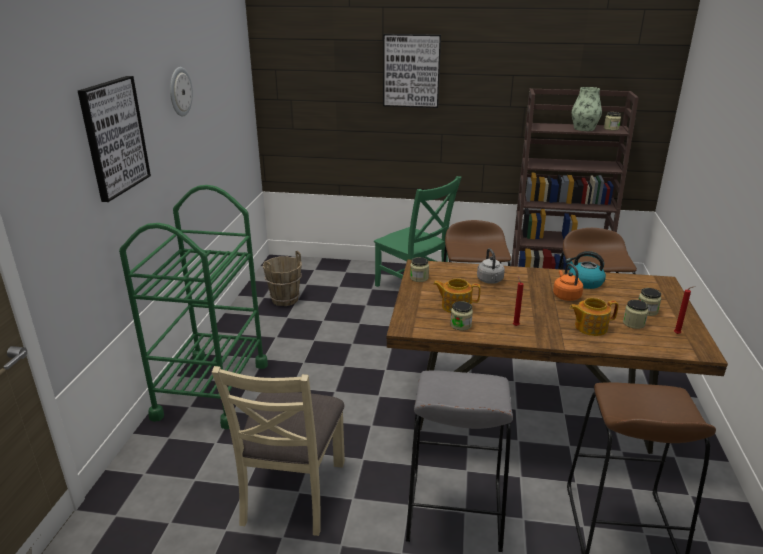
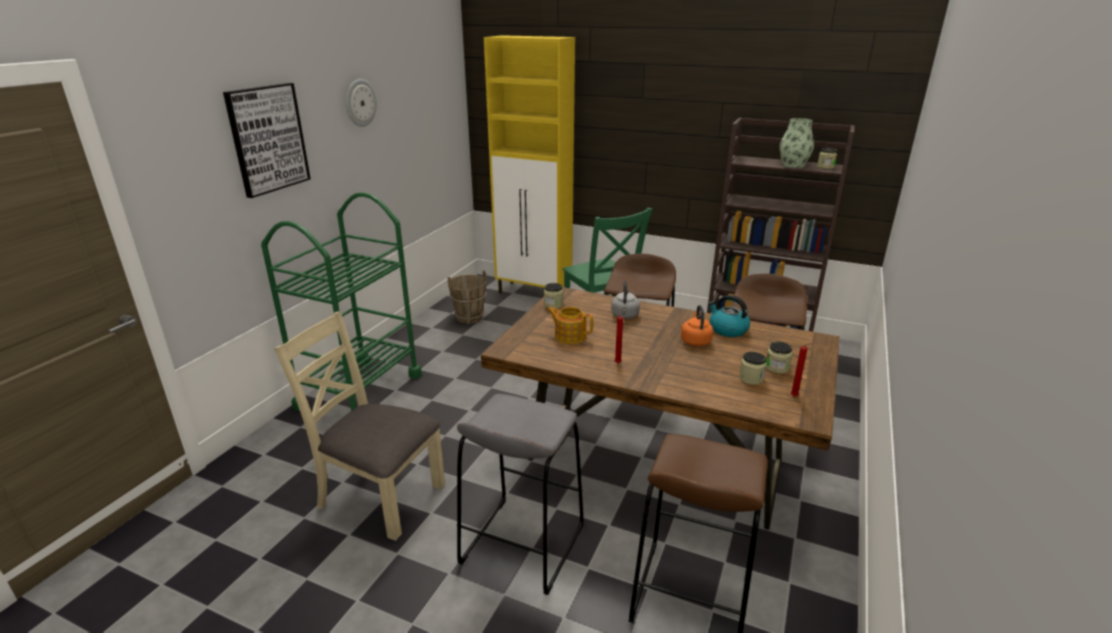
camera: 15 degrees right, 0 degrees up
beige chair [212,366,345,536] -> beige chair turned 90 degrees clockwise [274,311,445,541]
picture [383,34,441,108] -> none
jar [450,301,473,331] -> none
teapot [570,298,618,336] -> none
none -> yellow cabinet [484,35,575,293]

